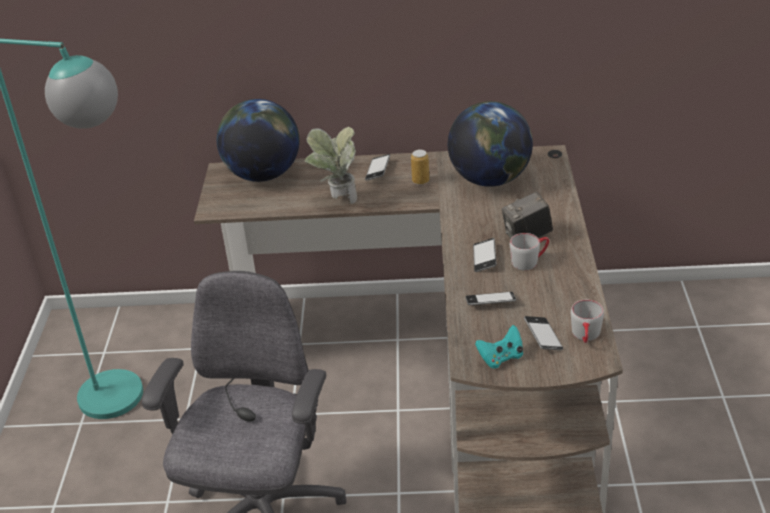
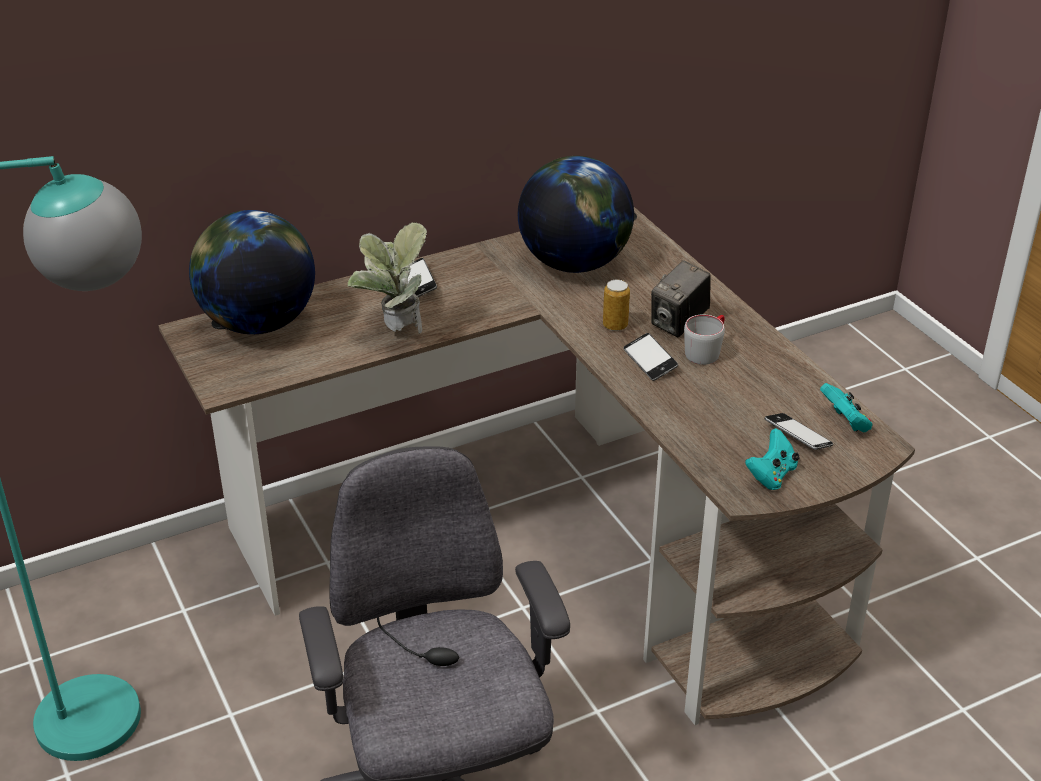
camera: 30 degrees left, 0 degrees up
can [411,149,429,185] -> can moved to [603,280,630,331]
phone [465,292,516,305] -> none
grey mug [571,300,604,343] -> turquoise game controller [820,383,873,433]

